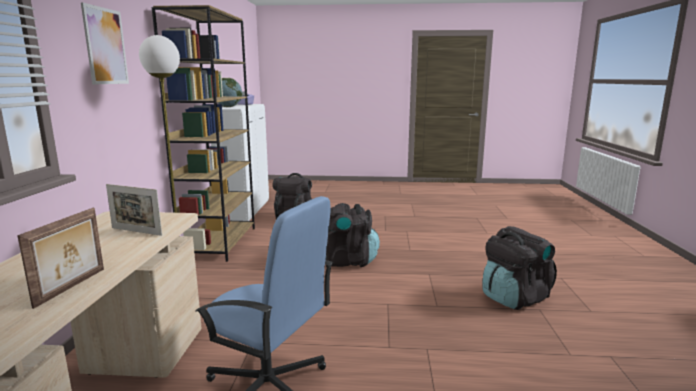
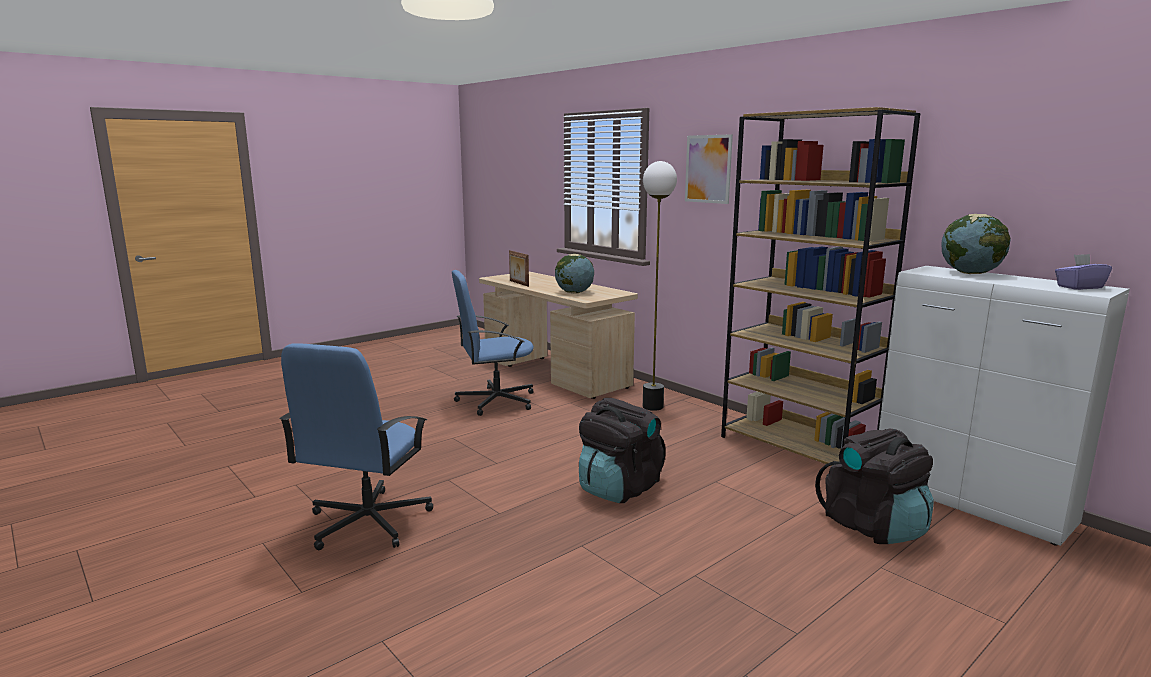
camera: 135 degrees right, 0 degrees up
picture frame [106,184,162,236] -> globe [555,254,594,294]
black backpack [482,226,557,310] -> blue office chair [280,343,433,550]

